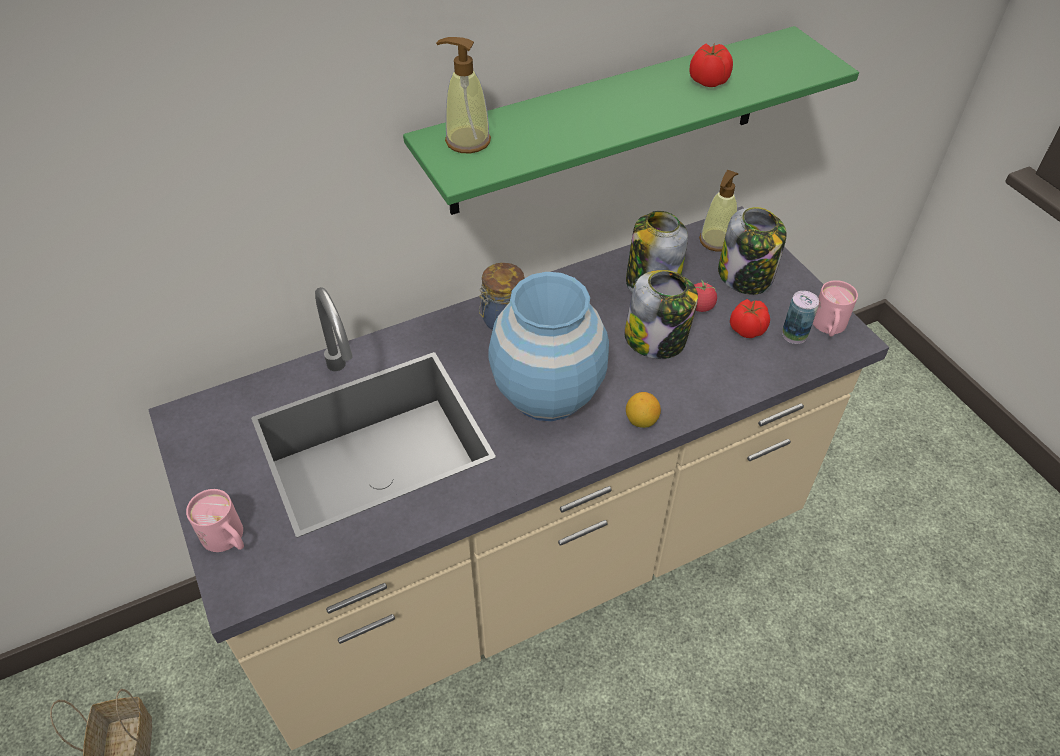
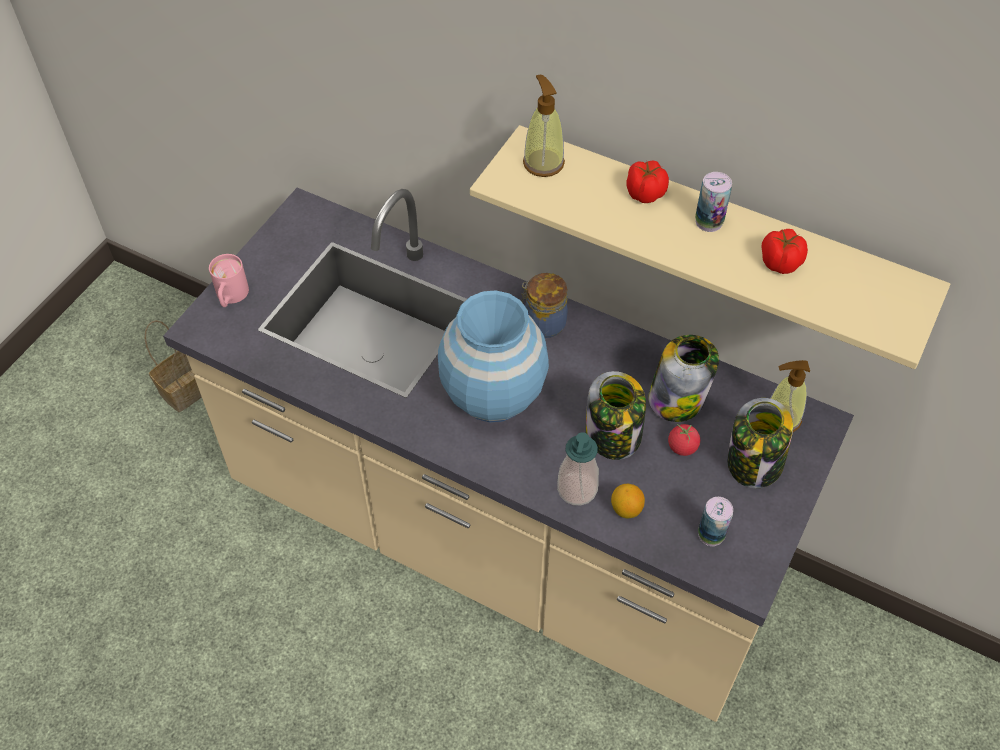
camera: 55 degrees right, 5 degrees up
green shelf [403,26,859,215] -> beige shelf [470,125,950,369]
lemon [626,392,661,428] -> lemon moved to [611,484,645,518]
tomato [730,299,770,338] -> tomato moved to [626,160,669,203]
pink mug [813,280,858,337] -> none
none -> soap dispenser [557,432,599,505]
none -> can [695,172,732,232]

